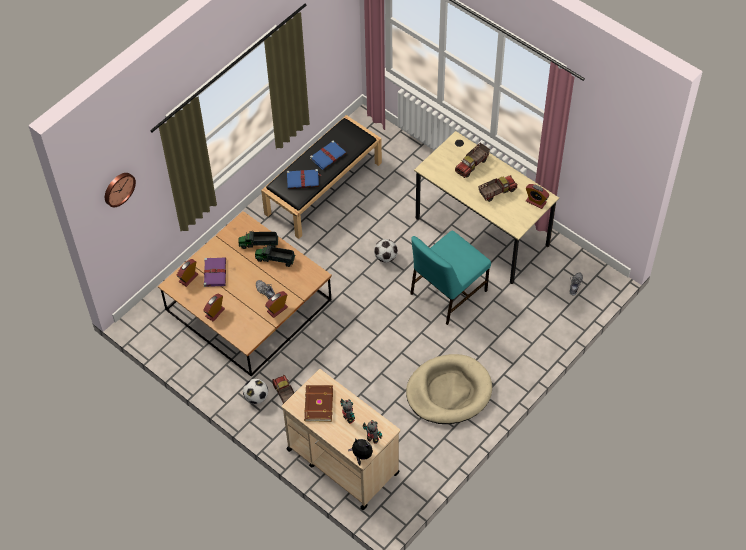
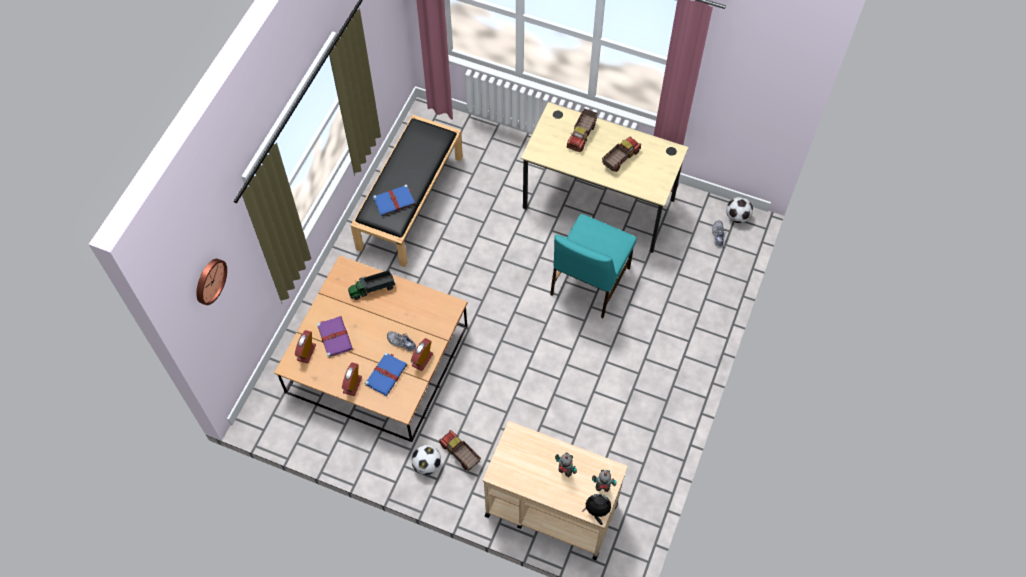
camera: 20 degrees left, 5 degrees up
toy truck [255,245,295,267] -> none
brown book [304,385,333,422] -> none
blue book [310,141,346,170] -> blue book moved to [365,352,408,396]
football [374,239,398,262] -> football moved to [726,197,753,223]
beige dog bed [406,354,492,424] -> none
alarm clock [526,184,549,209] -> none

